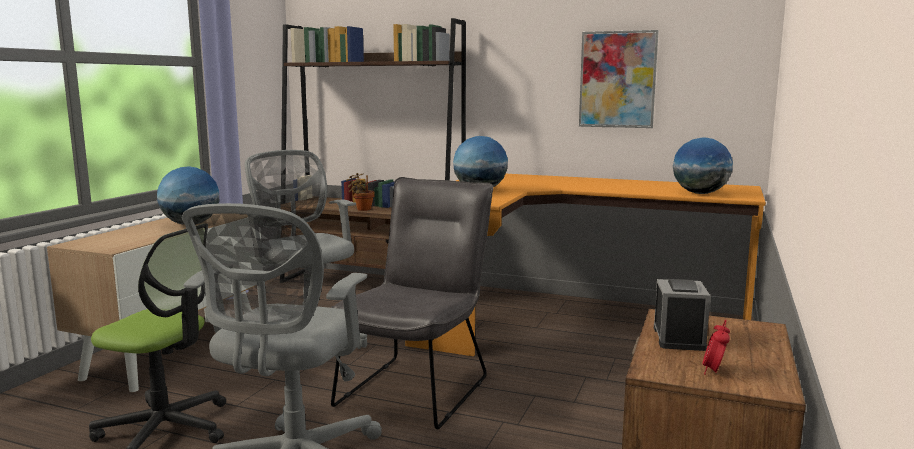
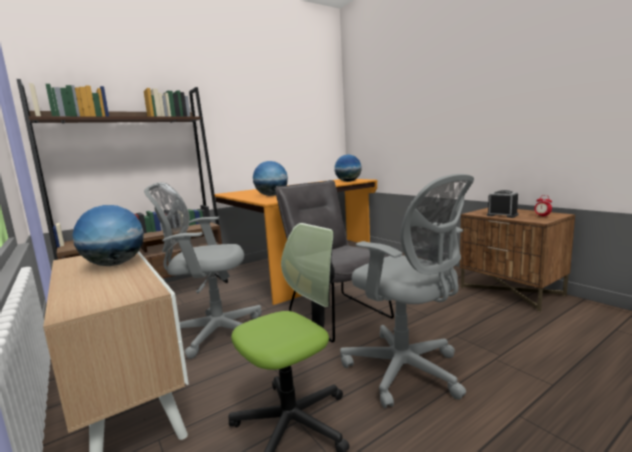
camera: 55 degrees left, 0 degrees up
potted plant [346,173,375,211] -> none
picture [579,30,659,128] -> none

